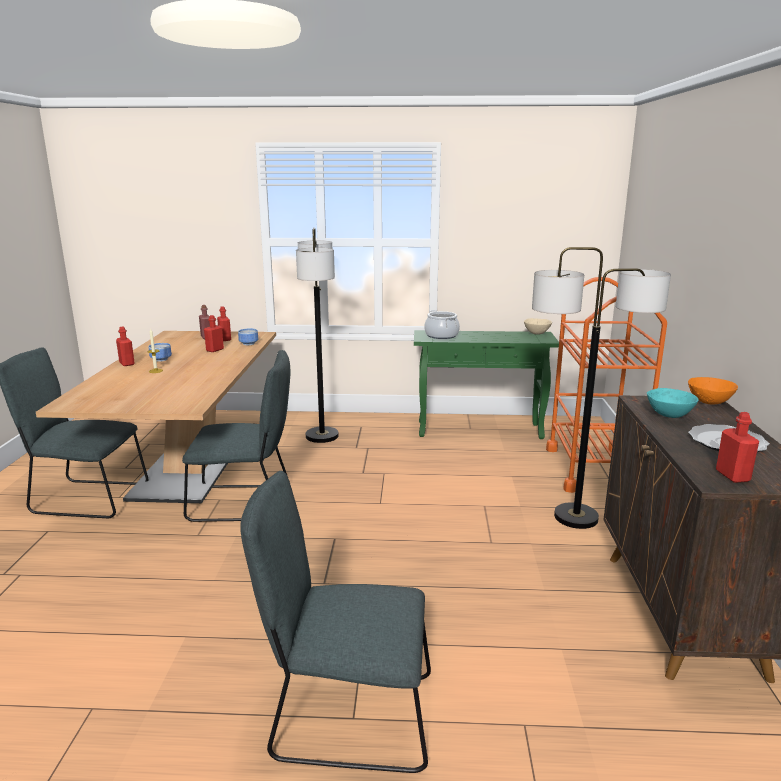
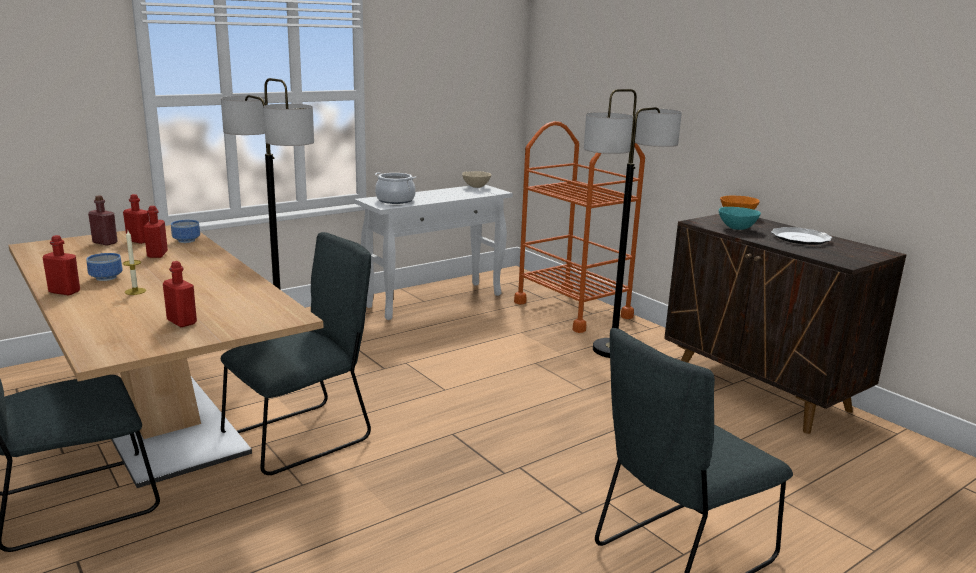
camera: 40 degrees left, 0 degrees up
green console table [414,330,559,439] -> white console table [354,185,513,320]
red bottle [716,412,759,483] -> red bottle moved to [163,261,197,327]

